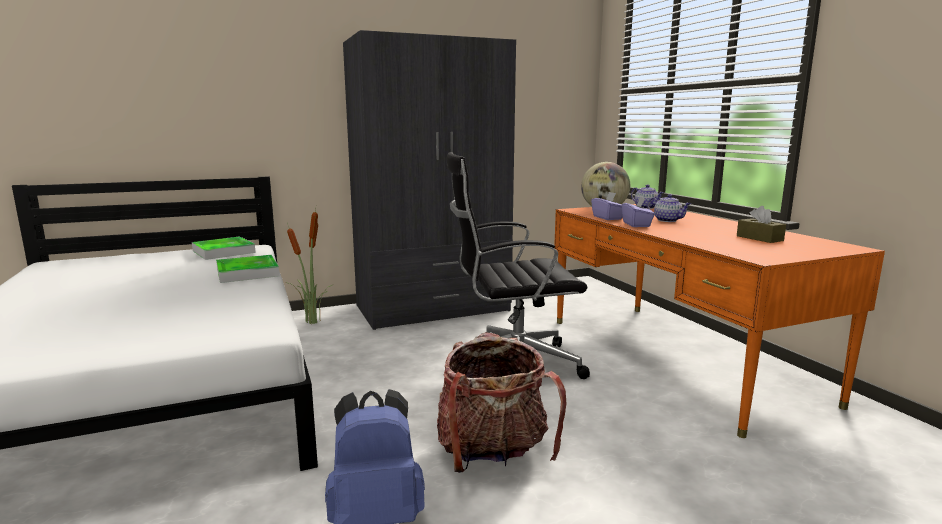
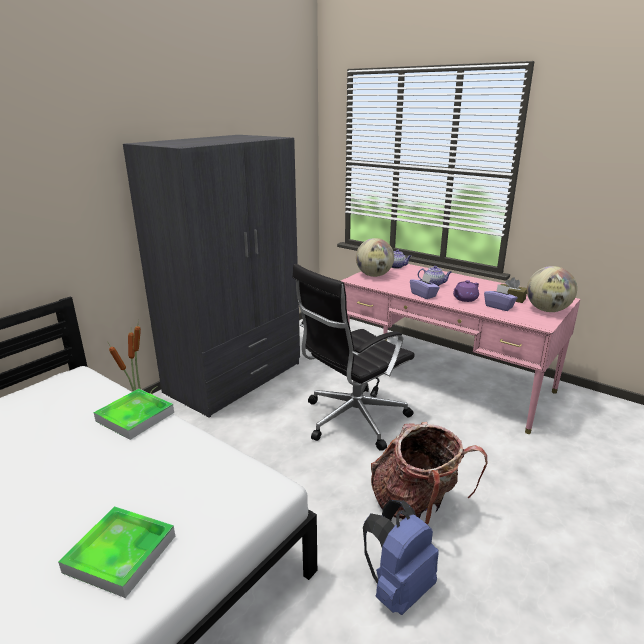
camera: 30 degrees left, 10 degrees up
tray [192,236,256,260] -> tray moved to [58,506,175,598]
orange desk [554,204,885,438] -> pink desk [341,264,580,434]
purple tissue box [591,192,623,220] -> purple tissue box moved to [484,284,518,311]
none -> purple teapot [453,280,479,302]
none -> globe [527,266,577,312]

